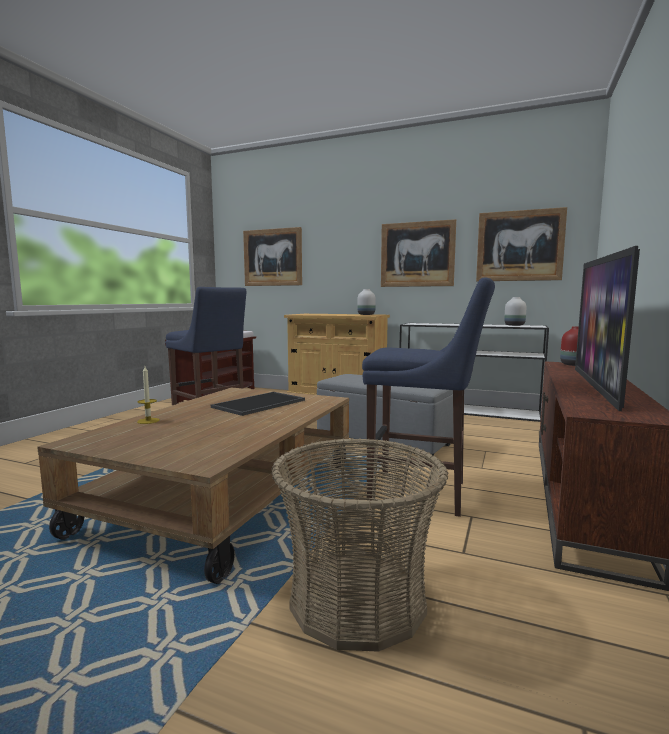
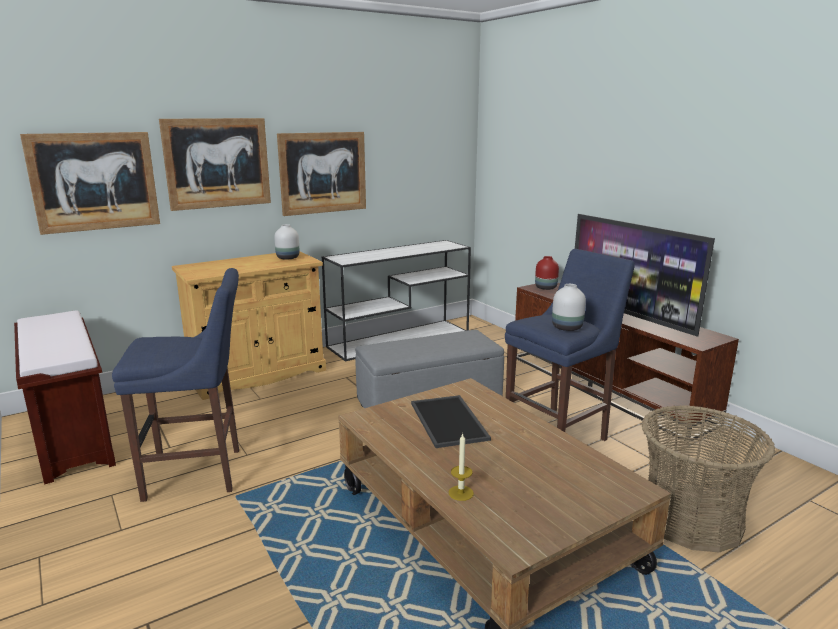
camera: 55 degrees left, 10 degrees up
picture [476,207,567,281] -> picture moved to [159,118,271,211]
white vase [504,297,526,326] -> white vase moved to [552,284,586,331]

